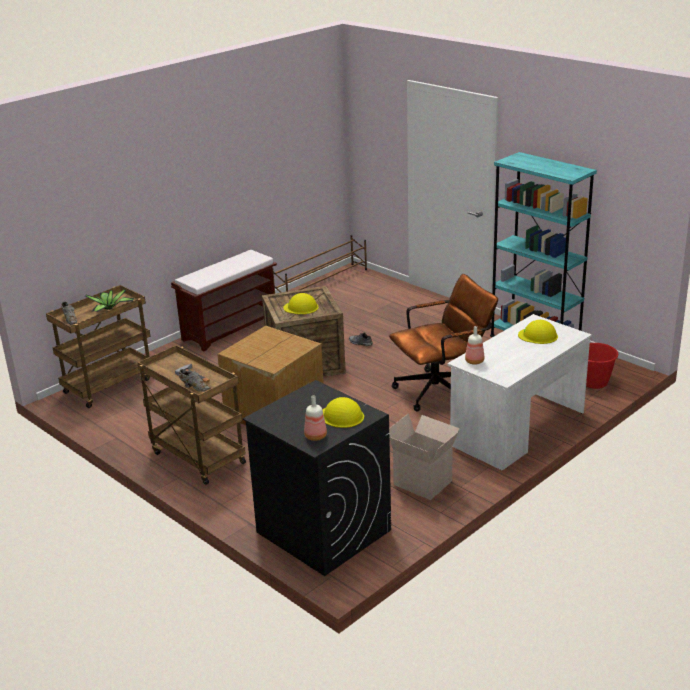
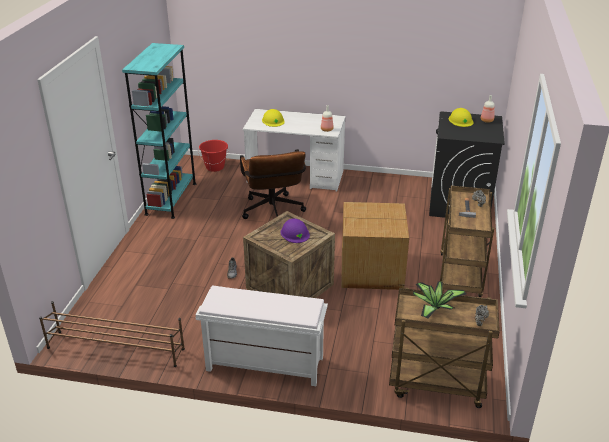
camera: 125 degrees left, 5 degrees up
brown bench [171,250,277,352] -> white bench [196,285,328,386]
yellow hard hat [283,293,318,314] -> purple hard hat [281,219,310,243]
brown office chair [389,274,498,412] -> brown office chair turned 135 degrees counterclockwise [240,149,306,219]
cardboard box [389,413,460,500] -> none

